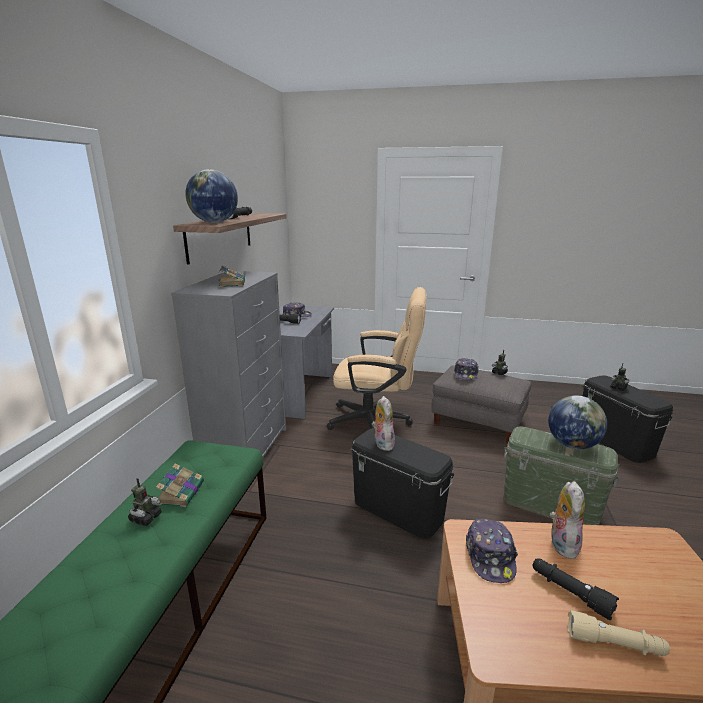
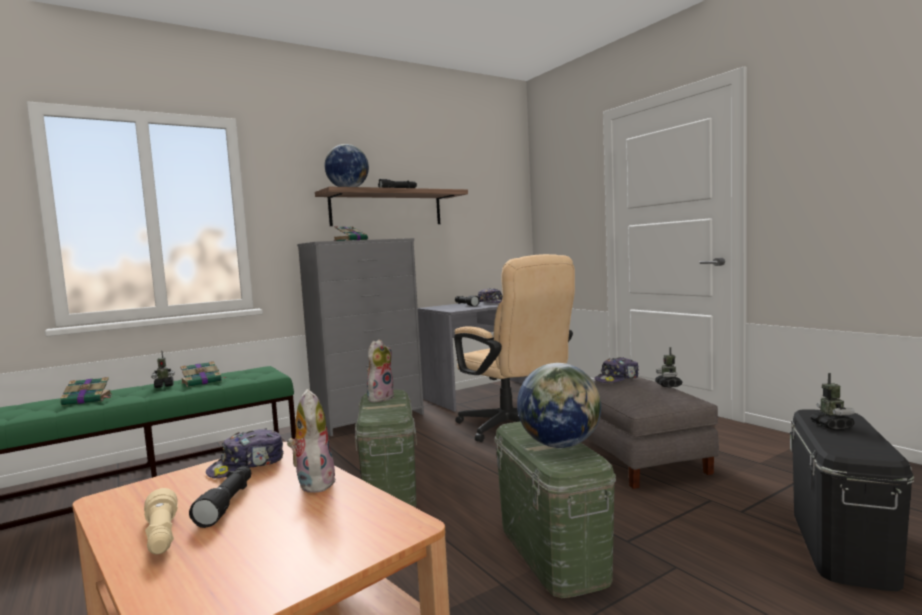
camera: 45 degrees right, 15 degrees down
black storage box [351,428,455,539] -> green storage box [355,390,417,508]
plush toy [550,481,585,559] -> plush toy turned 75 degrees counterclockwise [287,389,336,493]
none -> book [60,377,113,406]

